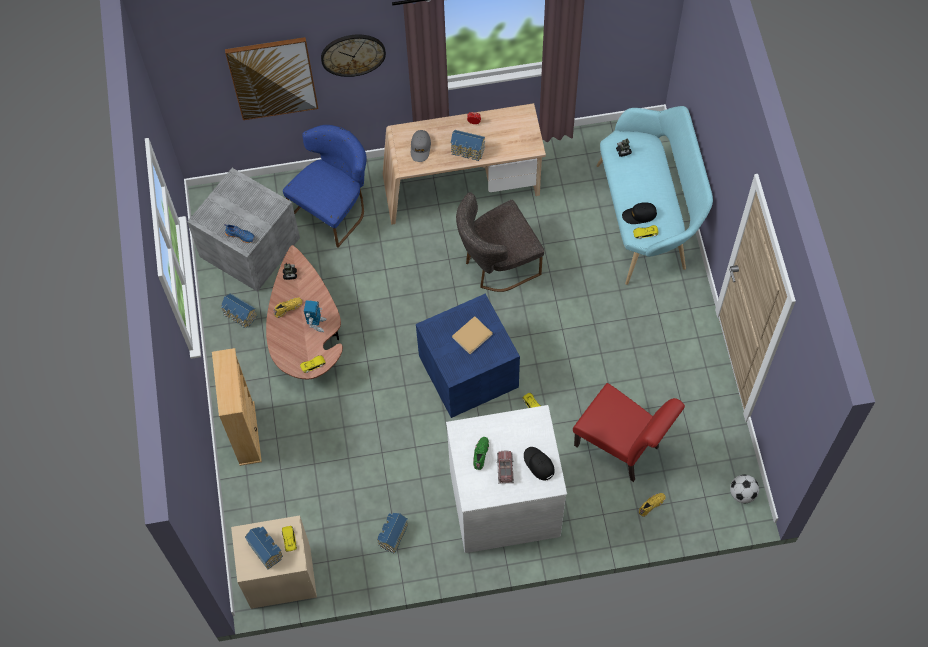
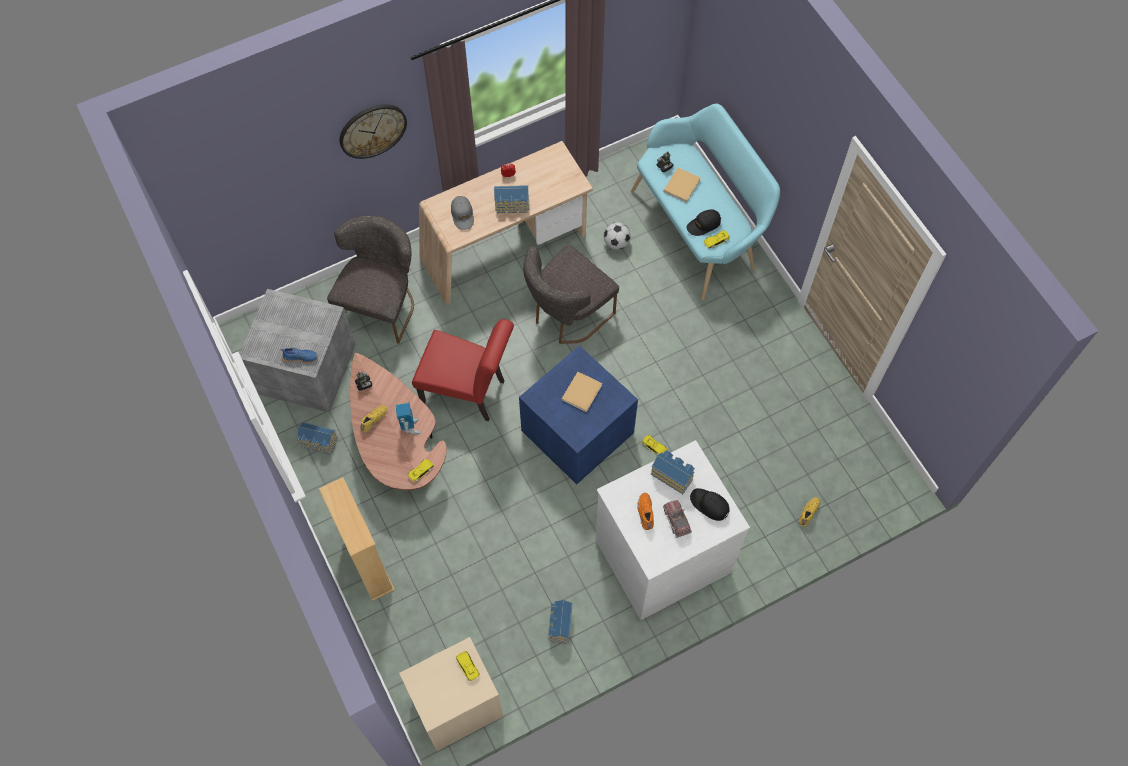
camera: 20 degrees left, 0 degrees up
picture [225,37,318,120] -> none
toy house [245,526,283,570] -> toy house moved to [651,450,695,494]
blue chair [283,125,367,247] -> grey chair [327,215,414,344]
green shoe [473,437,489,470] -> orange shoe [637,493,654,530]
red chair [573,383,685,482] -> red chair moved to [412,319,514,422]
football [730,475,759,503] -> football moved to [604,222,631,250]
none -> beige book [663,168,700,203]

